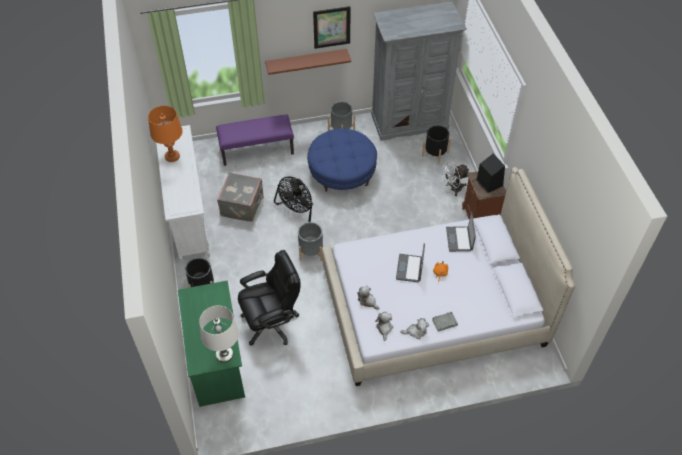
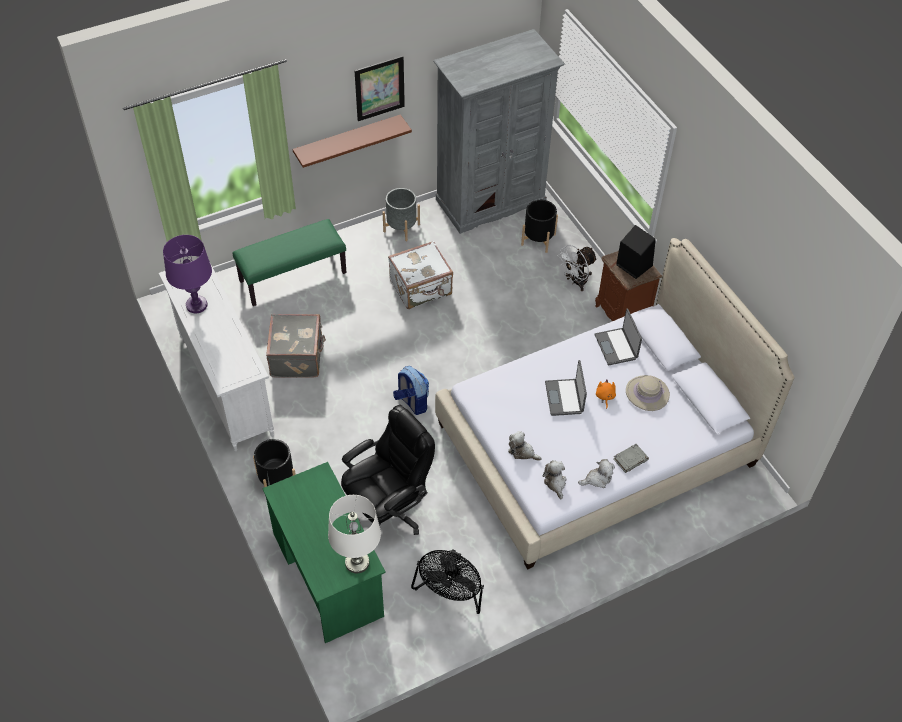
camera: 15 degrees left, 0 degrees up
orange table lamp [148,106,183,162] -> purple table lamp [163,235,212,313]
purple bench [216,114,294,166] -> green bench [233,219,346,306]
black fan [274,177,313,222] -> black fan moved to [411,549,484,614]
grey planter [298,222,323,261] -> backpack [393,366,429,415]
blue ottoman [307,129,377,192] -> white suitcase [388,241,453,309]
none -> beige hat [626,375,670,411]

